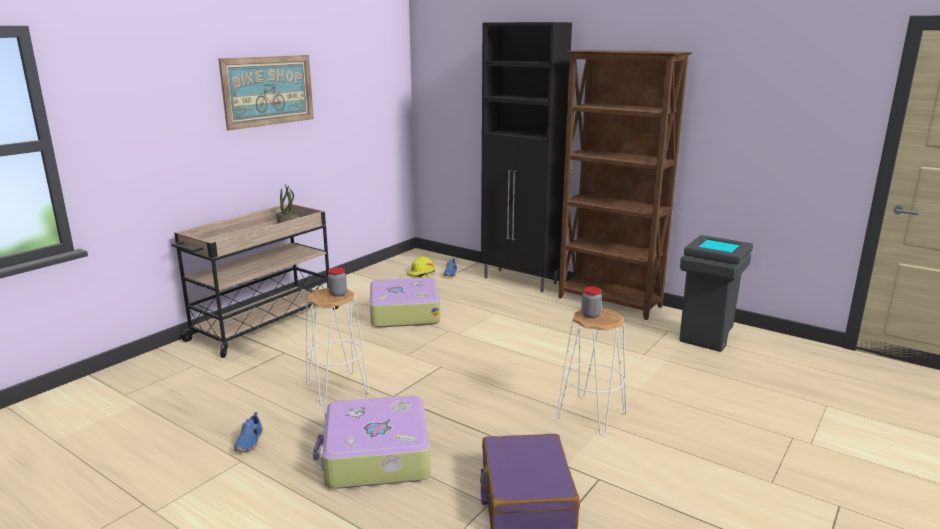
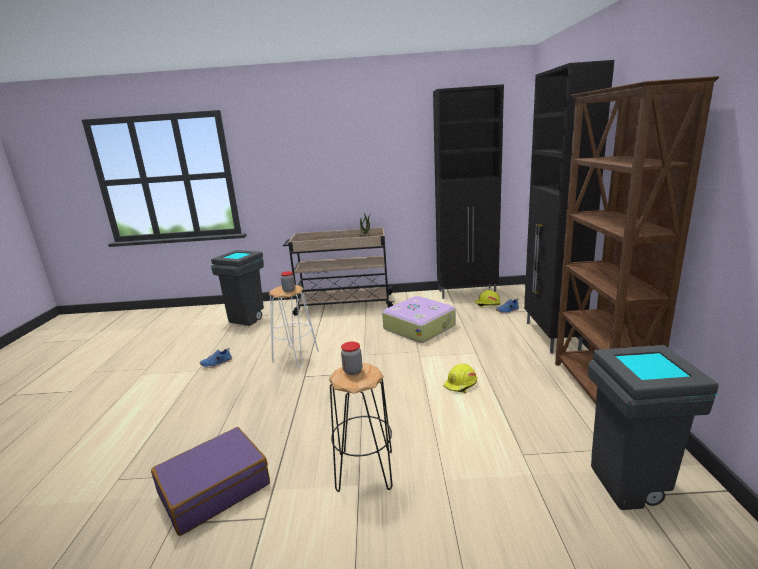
camera: 55 degrees right, 0 degrees up
picture [219,55,314,131] -> none
suitcase [313,395,431,489] -> none
white stool [557,308,627,436] -> black stool [329,363,393,492]
none -> grey trash can [211,250,264,326]
none -> black cabinet [433,84,504,299]
none -> yellow hard hat [444,363,477,393]

